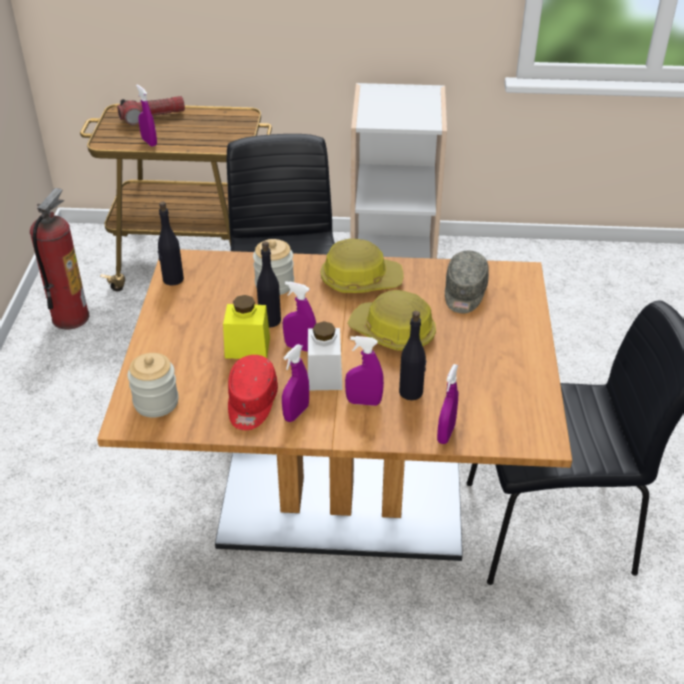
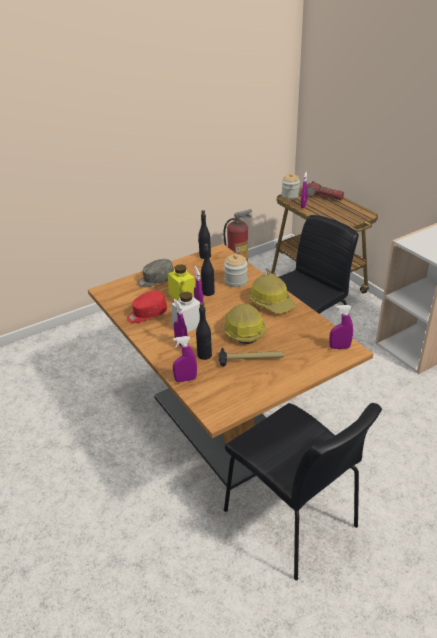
camera: 55 degrees right, 5 degrees down
jar [127,353,179,418] -> jar moved to [282,173,300,199]
purple spray bottle [282,344,309,422] -> purple spray bottle moved to [329,305,353,349]
grey cap [445,250,489,313] -> grey cap moved to [137,259,174,287]
none -> hammer [218,347,283,367]

